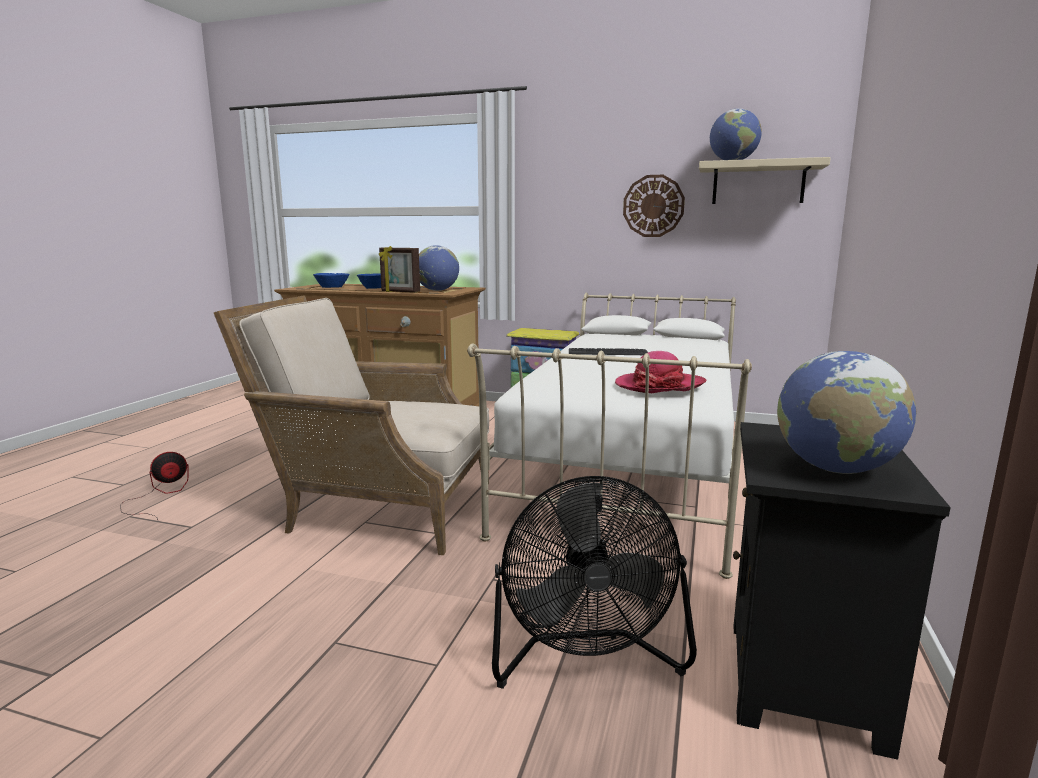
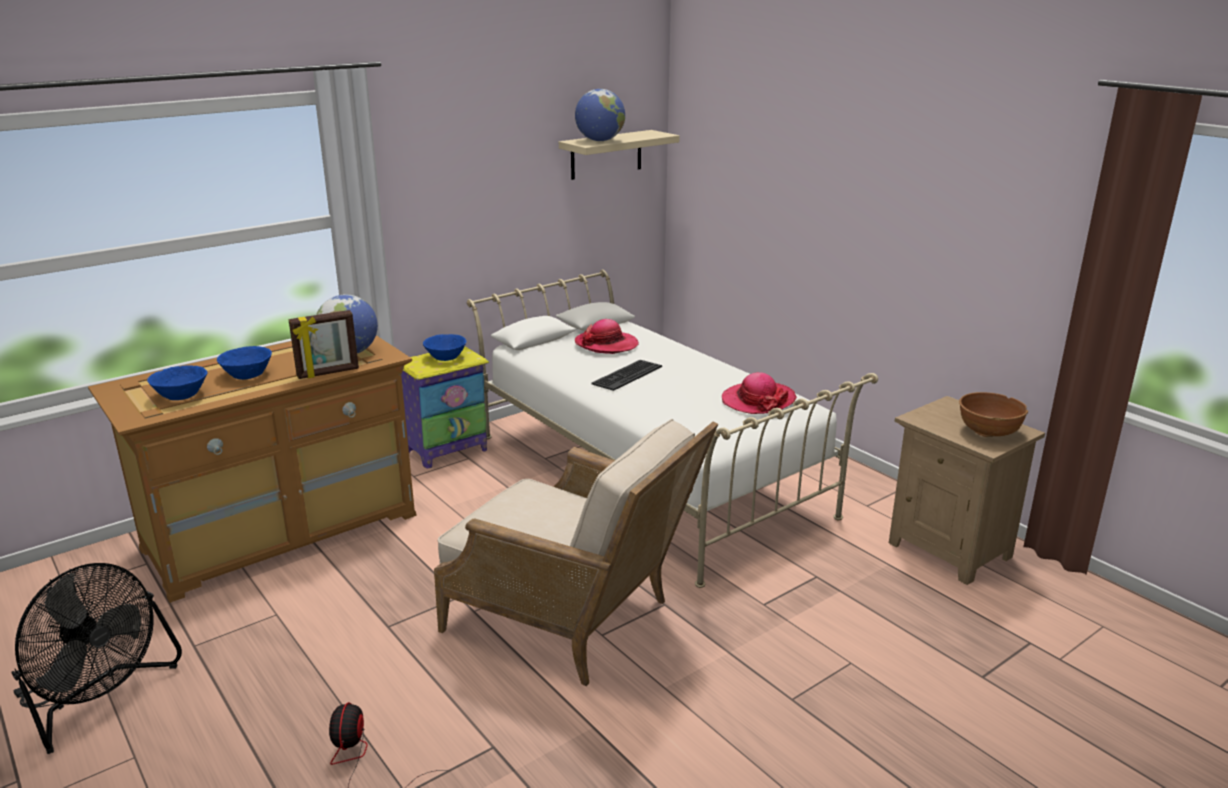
camera: 55 degrees left, 10 degrees up
beige armchair [214,295,489,555] -> beige armchair turned 105 degrees counterclockwise [434,419,718,686]
black fan [492,476,697,689] -> black fan moved to [11,563,182,754]
wall clock [623,175,685,237] -> none
black nightstand [733,422,951,760] -> beige nightstand [889,396,1045,585]
globe [777,351,917,474] -> brown bowl [959,392,1028,437]
none -> blue bowl [423,334,466,361]
none -> hat [575,319,639,354]

